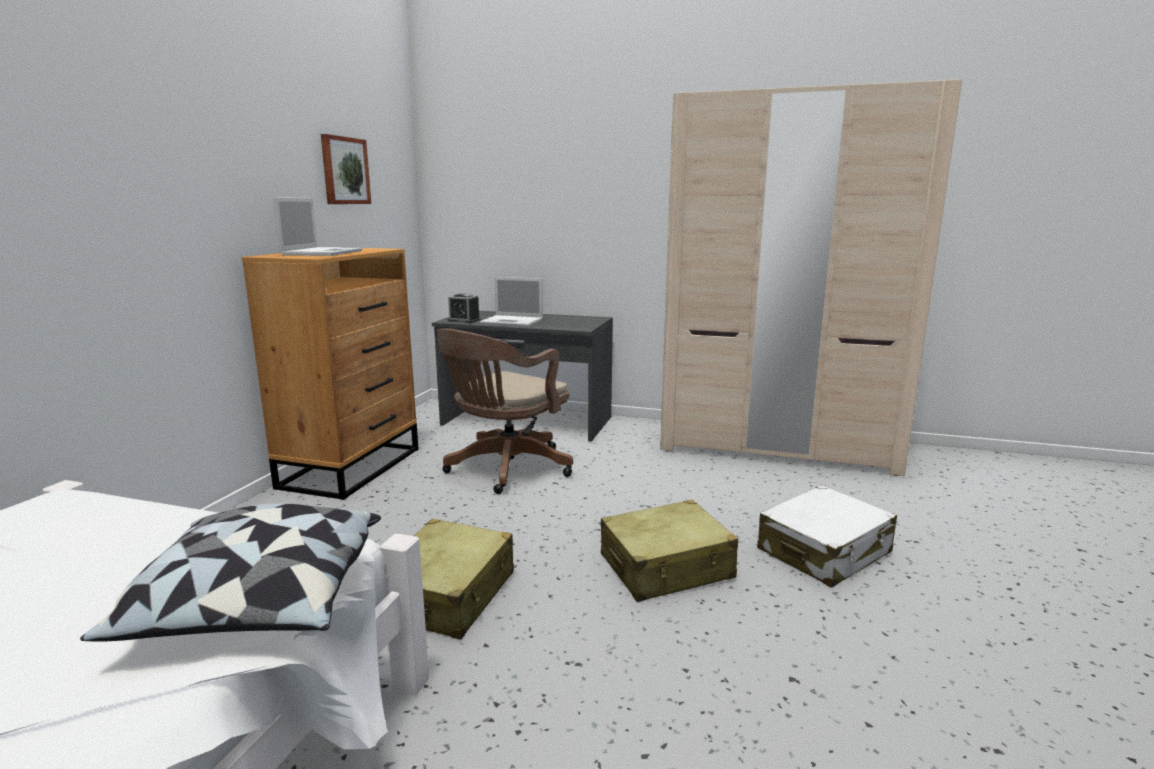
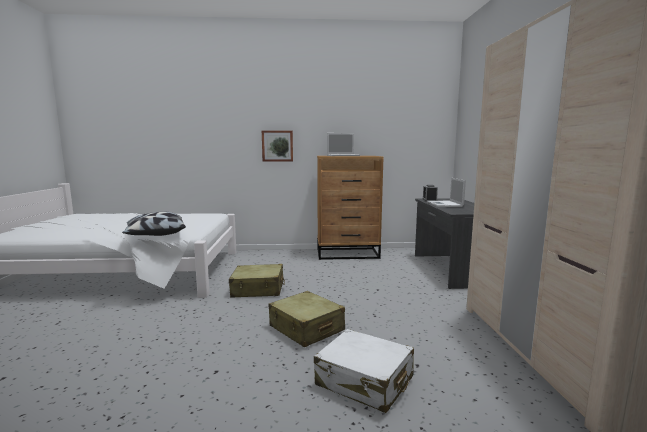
camera: 70 degrees right, 5 degrees down
picture [321,134,371,204] -> picture moved to [262,130,293,162]
brown office chair [437,328,573,494] -> none

